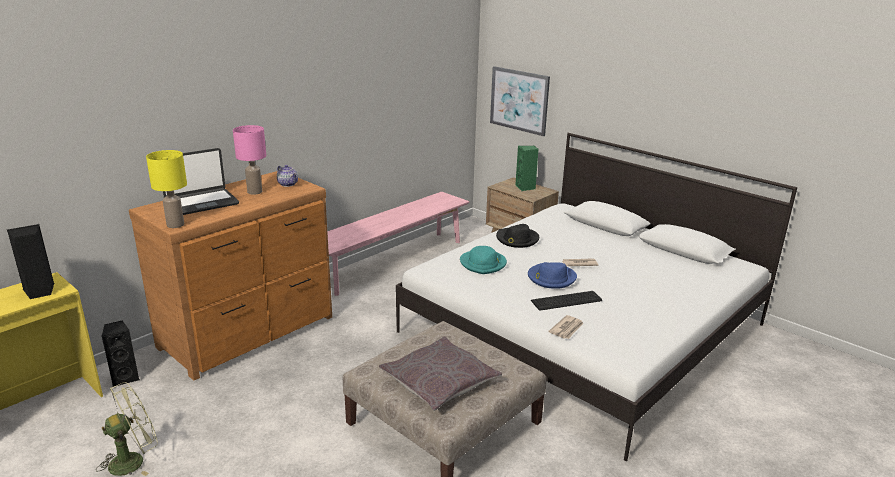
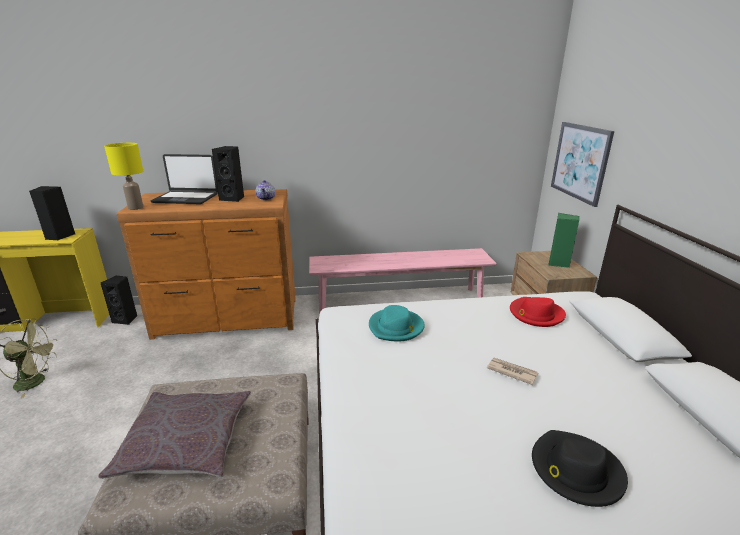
camera: 40 degrees right, 0 degrees up
pink table lamp [233,125,266,195] -> black speaker [212,146,244,202]
black hat [496,224,539,248] -> black hat moved to [532,430,628,507]
blue hat [528,262,577,289] -> none
keyboard [531,291,602,311] -> none
newspaper [548,315,583,339] -> none
none -> red hat [510,297,566,327]

